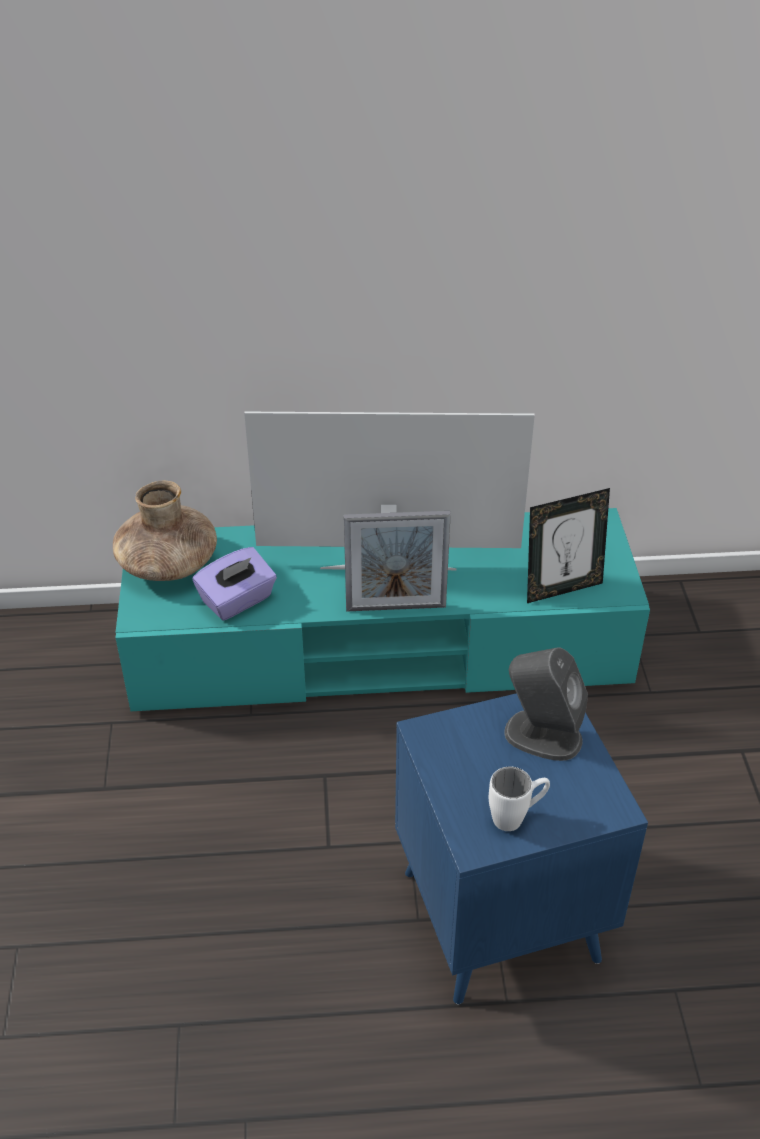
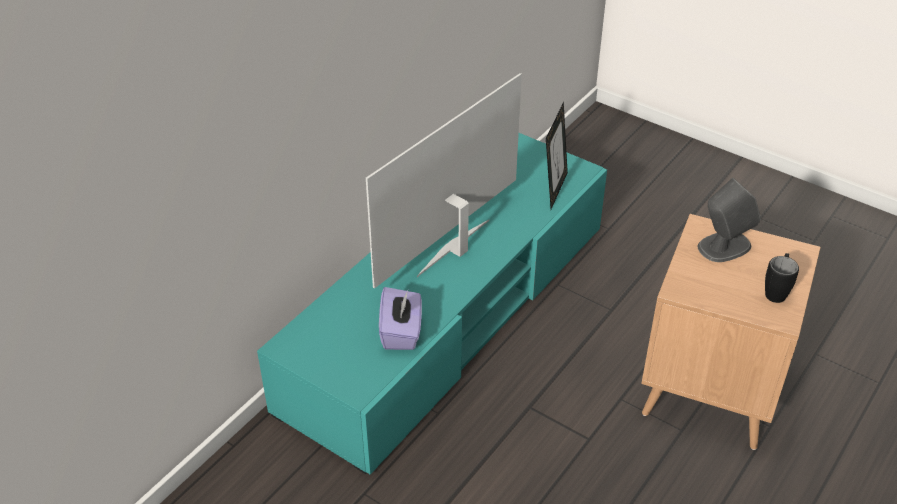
camera: 50 degrees left, 0 degrees up
brown vase [113,481,217,581] -> none
picture frame [344,511,451,612] -> none
blue side table [395,693,648,1005] -> brown side table [641,214,821,450]
white mug [489,767,550,831] -> black mug [765,253,799,303]

